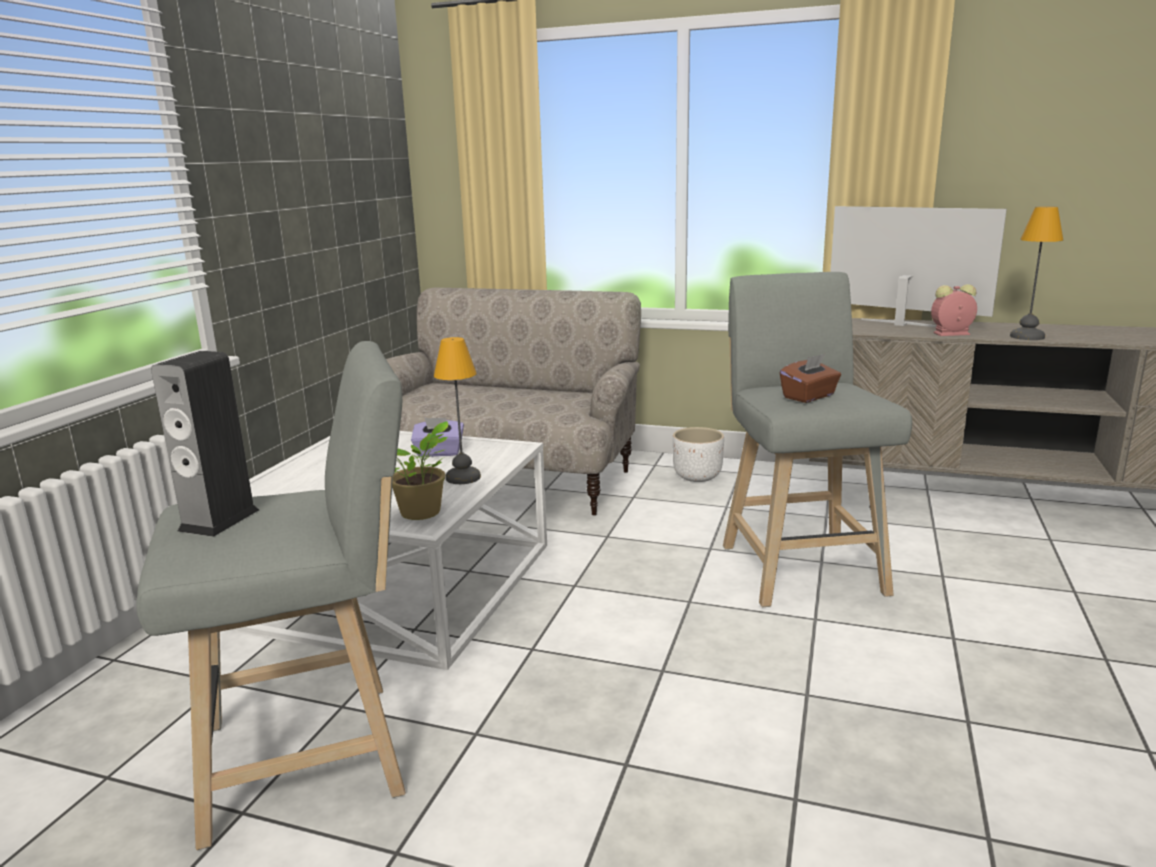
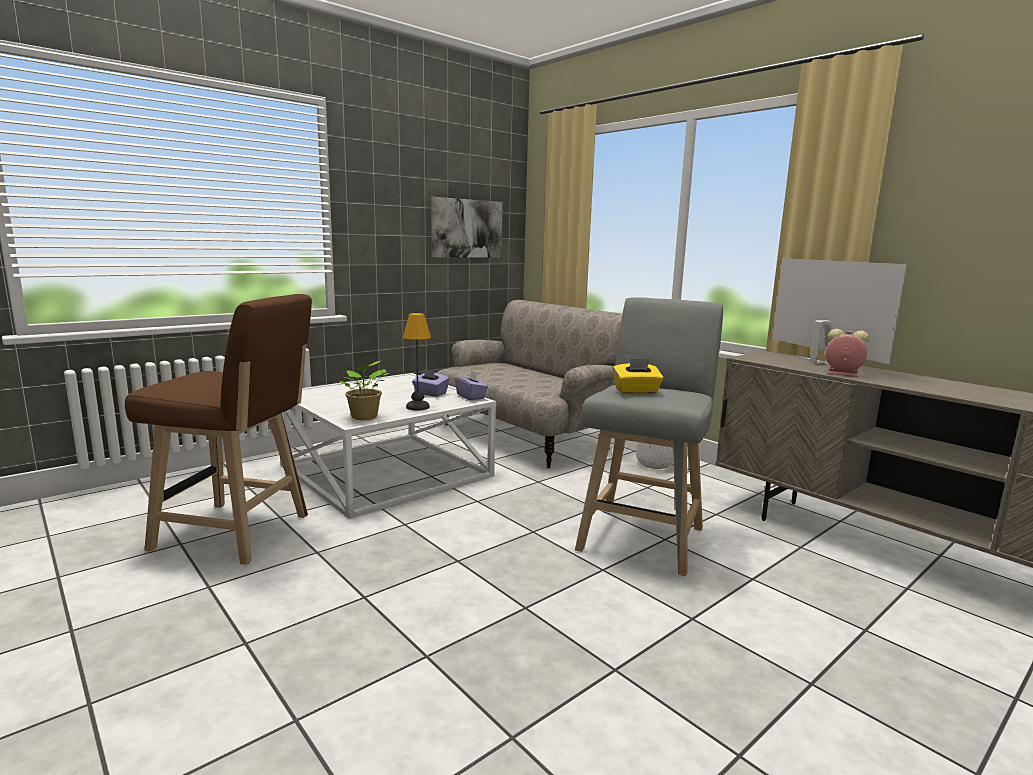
camera: 30 degrees right, 5 degrees down
grey stool [136,341,406,850] -> brown stool [125,294,312,564]
speaker [151,351,259,537] -> none
brown tissue box [780,354,841,403] -> yellow tissue box [613,358,663,394]
table lamp [1010,206,1063,340] -> none
none -> picture [431,197,503,257]
none -> purple tissue box [455,370,488,400]

